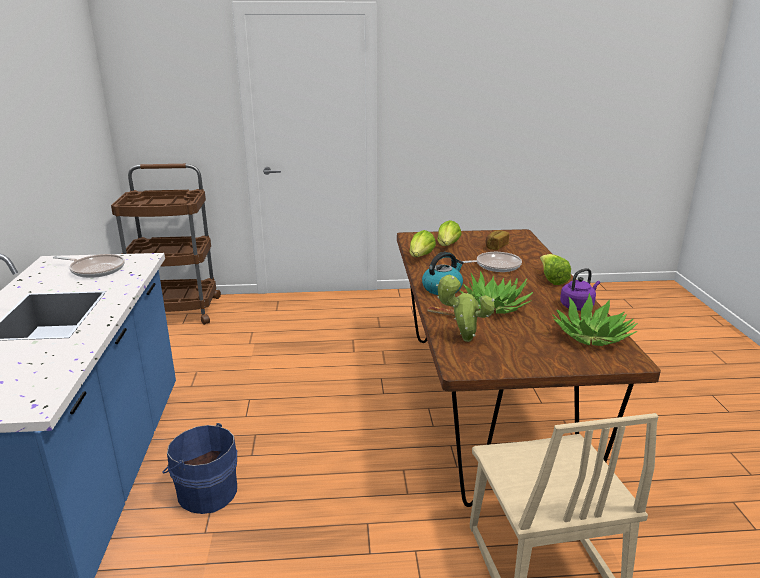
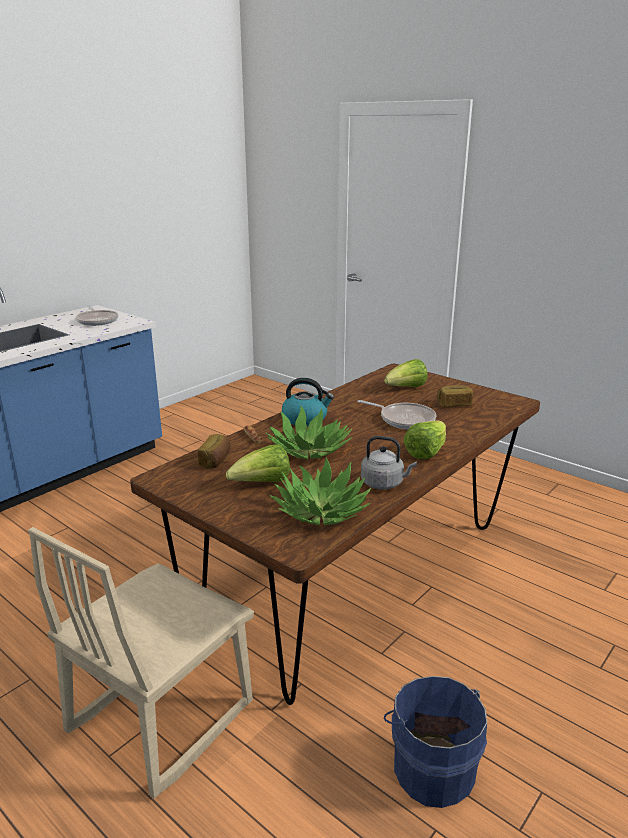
camera: 45 degrees right, 0 degrees up
brown cart [111,164,221,325] -> none
blue bucket [162,423,237,514] -> blue bucket moved to [384,676,487,808]
lettuce [409,230,436,257] -> lettuce moved to [226,445,290,482]
potted plant [436,275,495,342] -> bread [197,434,231,468]
purple kettle [560,268,600,311] -> grey kettle [361,436,417,490]

